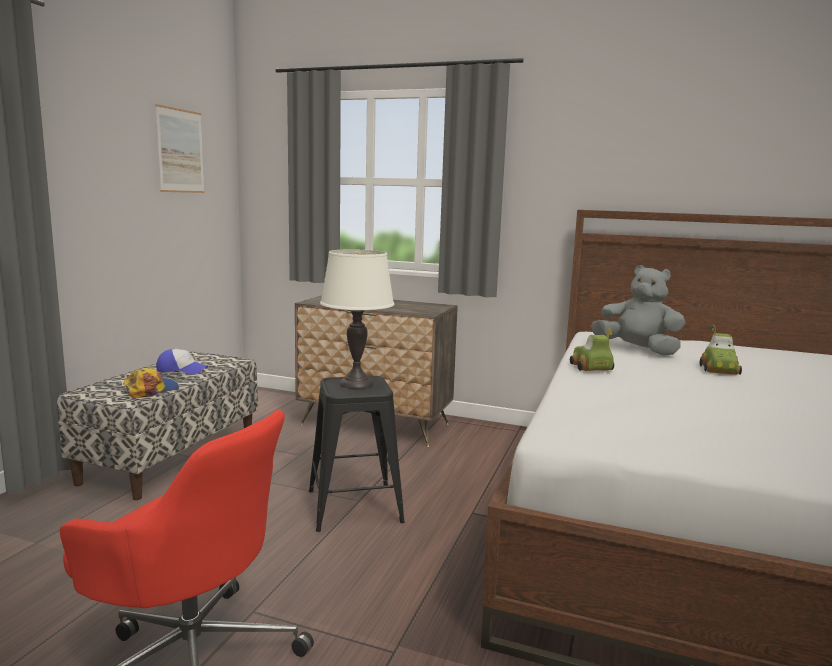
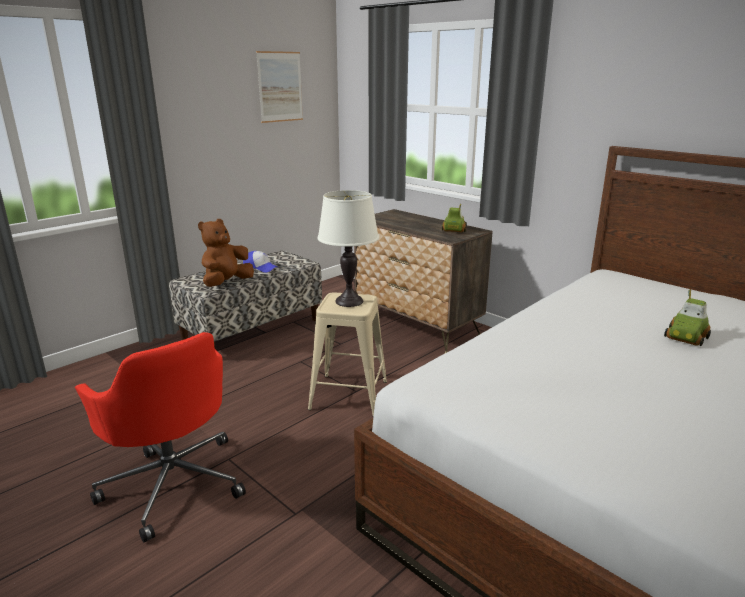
camera: 25 degrees right, 10 degrees up
cap [123,368,179,398] -> brown plush toy [198,219,254,287]
black stool [309,376,405,532] -> beige stool [308,293,387,416]
toy car [570,328,614,371] -> toy car moved to [442,204,467,232]
grey plush toy [591,265,685,355] -> none

